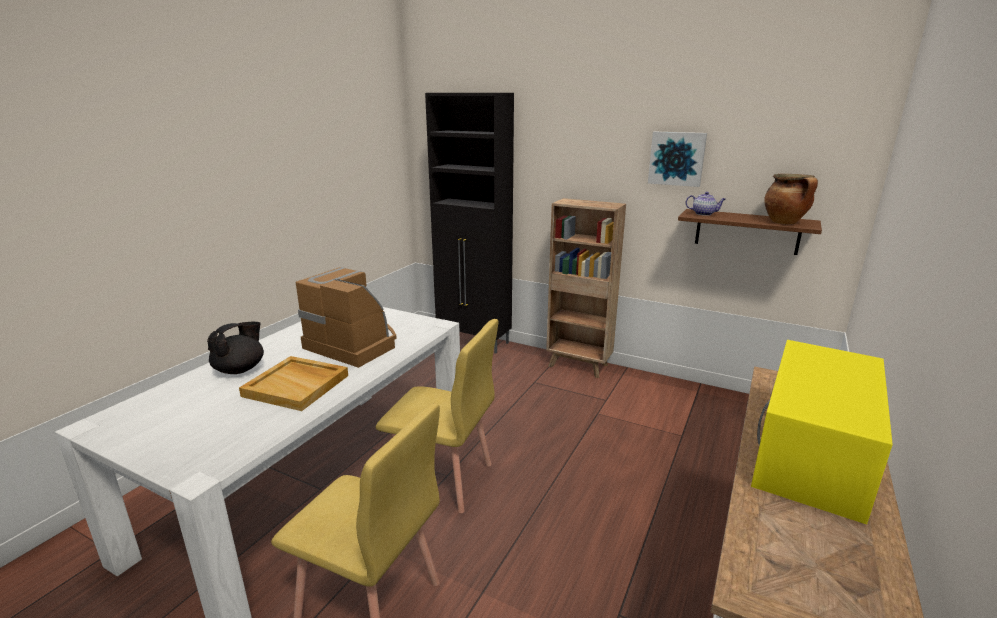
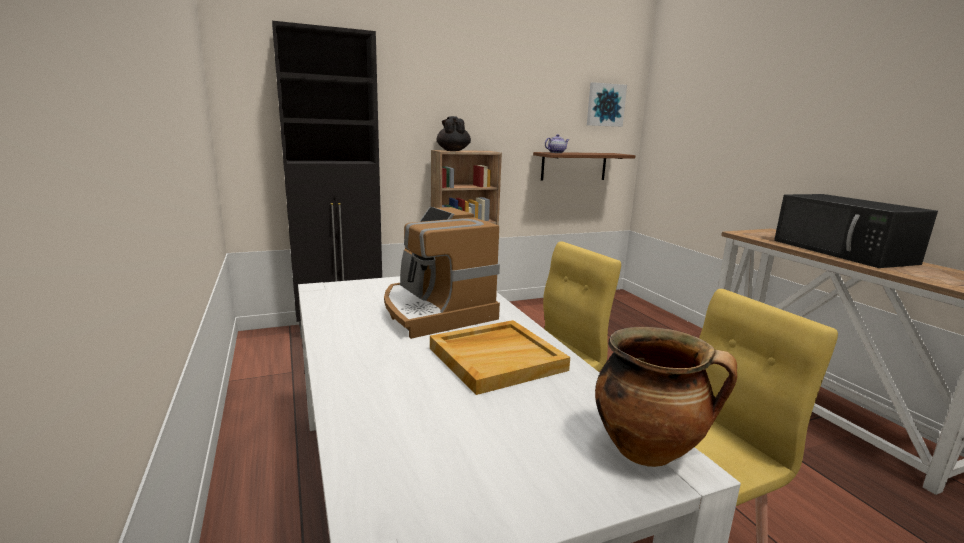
camera: 50 degrees left, 5 degrees down
black teapot [207,322,264,374] -> black teapot moved to [436,116,471,151]
coffee machine [296,267,397,368] -> coffee machine turned 105 degrees counterclockwise [384,207,500,339]
picture [648,132,707,187] -> picture moved to [587,82,627,127]
yellow microwave [751,340,893,524] -> black microwave [774,194,938,268]
cooking pot [764,174,818,224] -> cooking pot moved to [595,327,737,467]

